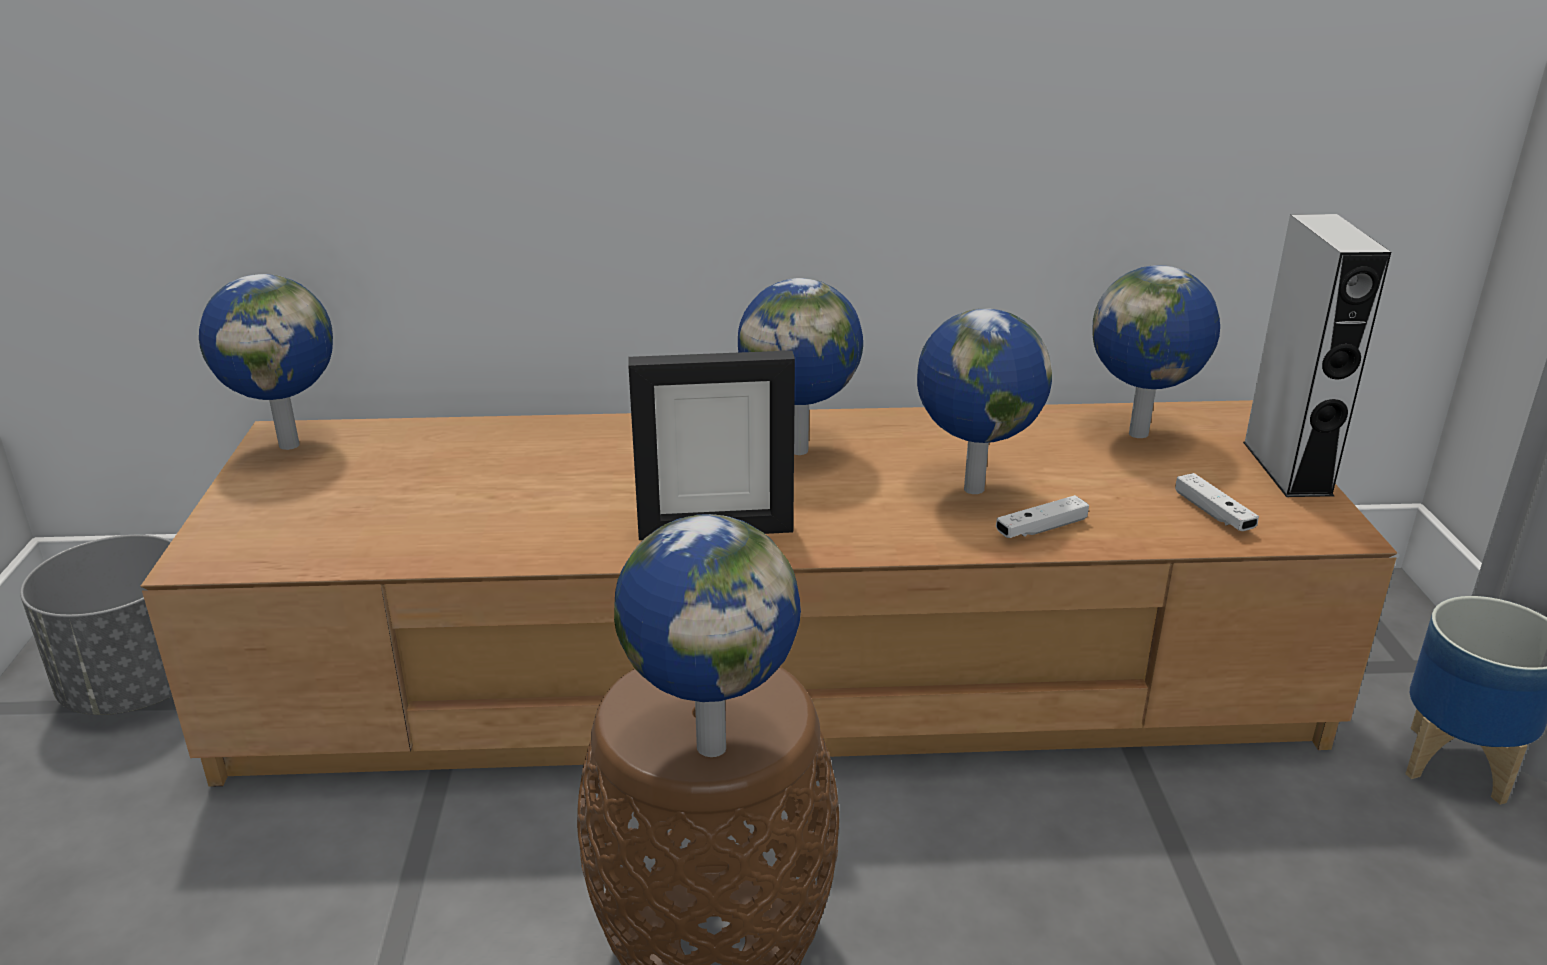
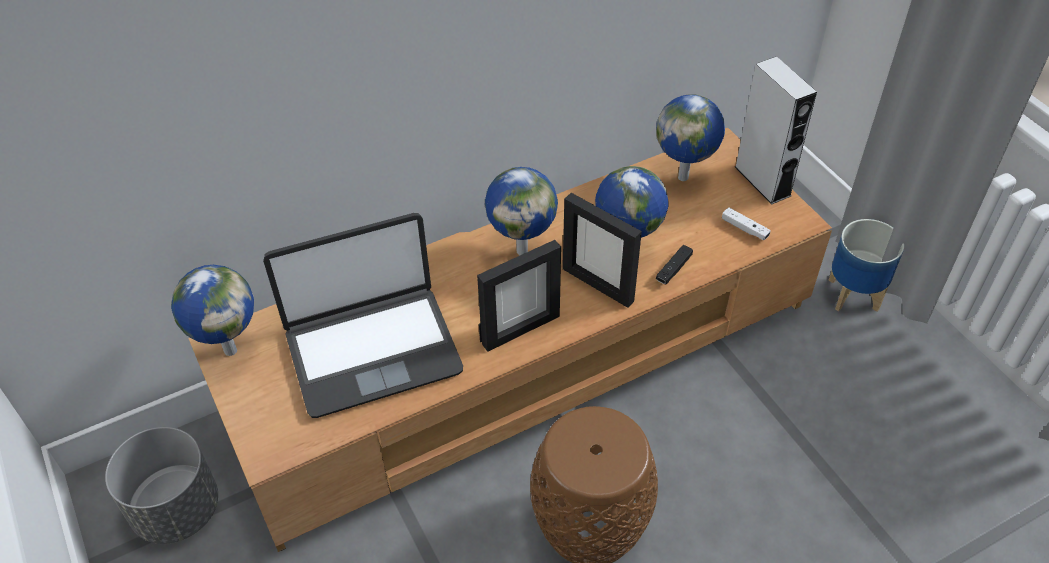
camera: 25 degrees left, 20 degrees up
globe [614,514,801,757] -> none
white game controller [996,495,1089,538] -> black game controller [656,245,693,284]
none -> laptop [263,213,463,418]
none -> picture frame [563,193,642,308]

